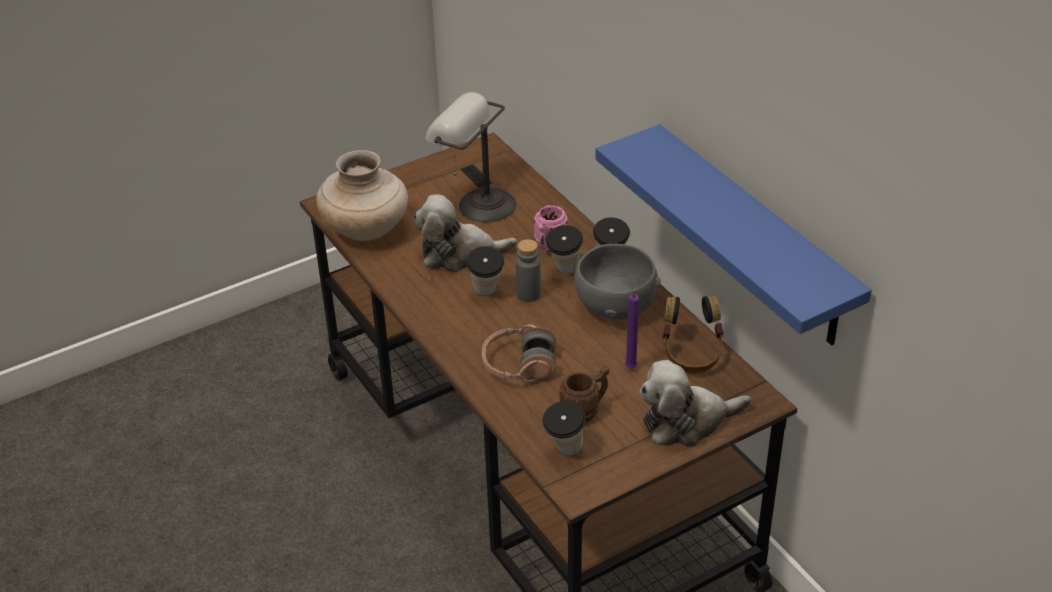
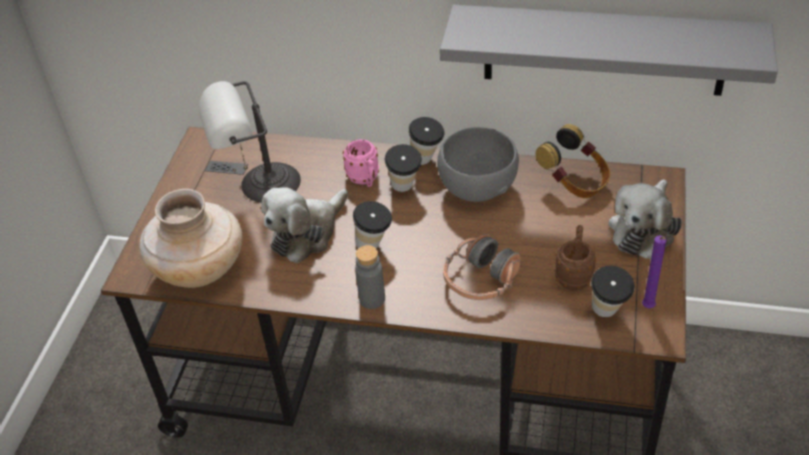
camera: 45 degrees left, 5 degrees up
grey bottle [516,239,541,302] -> grey bottle moved to [355,245,385,309]
blue shelf [595,124,872,345] -> grey shelf [440,5,778,96]
purple candle [625,293,639,369] -> purple candle moved to [642,235,666,308]

